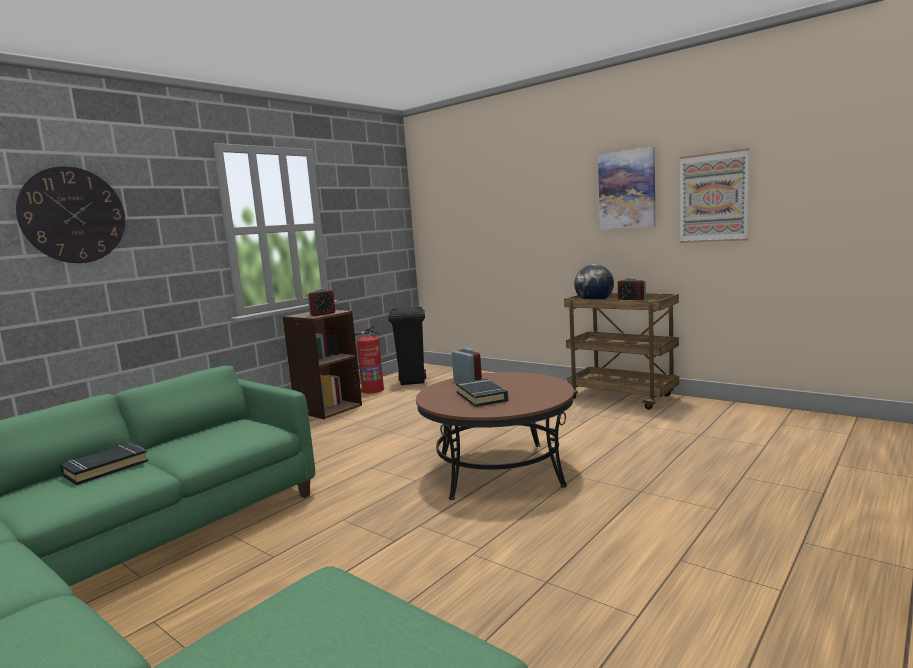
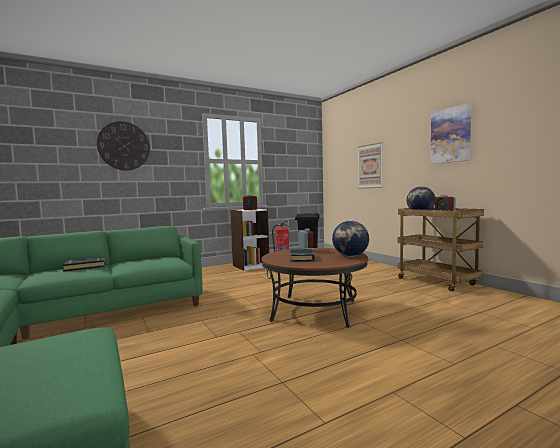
camera: 20 degrees right, 5 degrees down
brown bookcase [283,310,362,419] -> white bookcase [230,209,269,271]
picture [680,148,749,243] -> picture moved to [358,142,383,189]
none -> globe [332,221,369,257]

